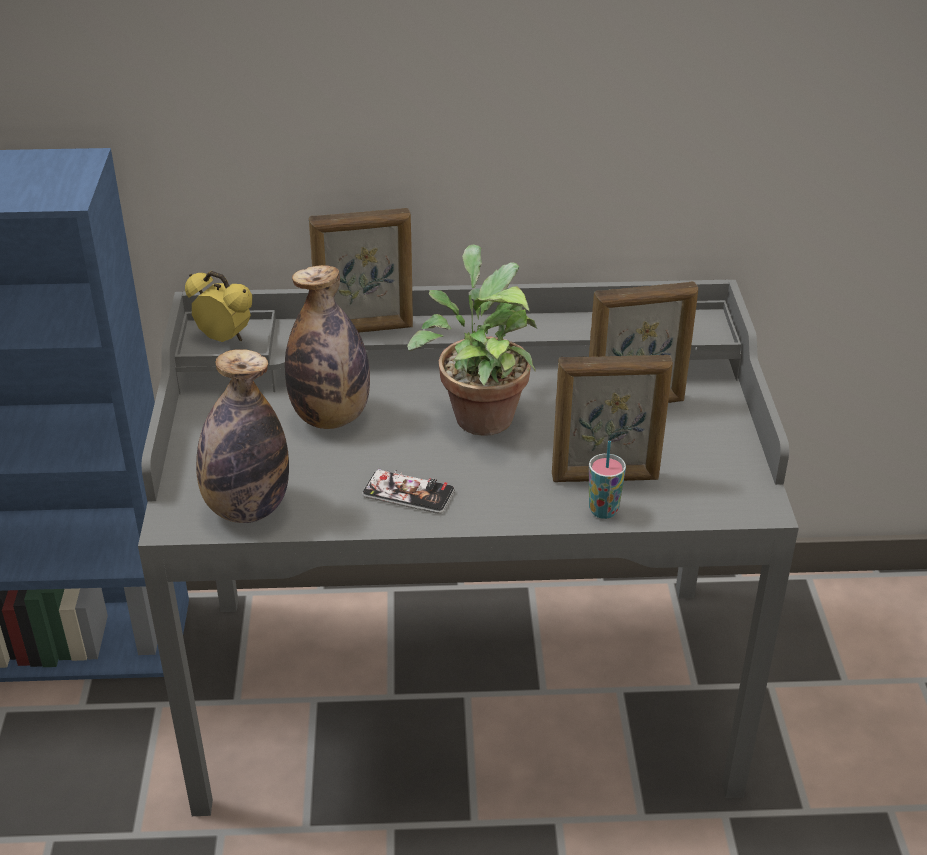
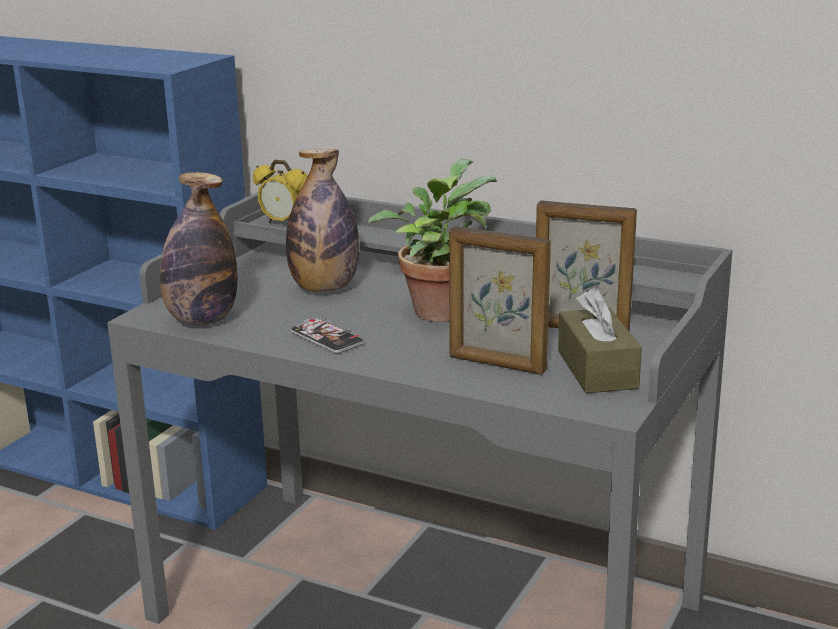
camera: 30 degrees right, 15 degrees down
alarm clock [185,271,253,342] -> alarm clock turned 150 degrees clockwise [253,160,308,223]
picture frame [309,208,413,333] -> none
cup [589,440,626,519] -> none
none -> brown tissue box [558,287,642,393]

